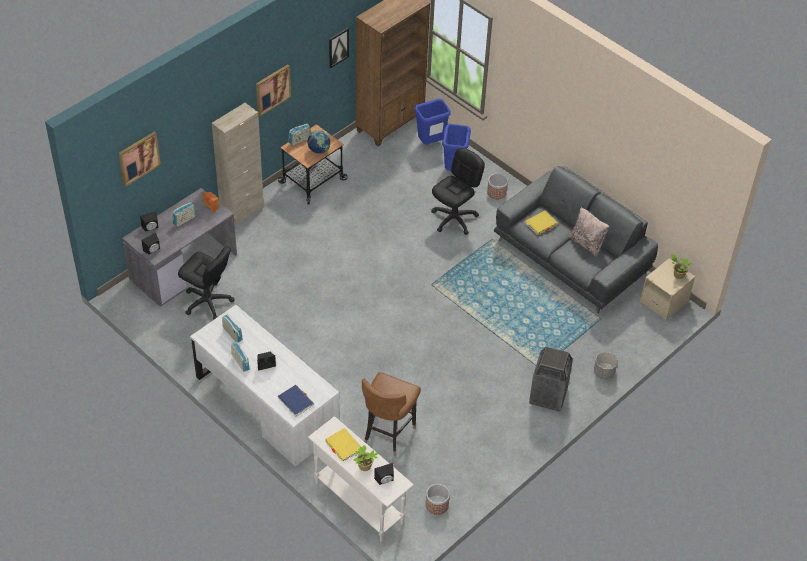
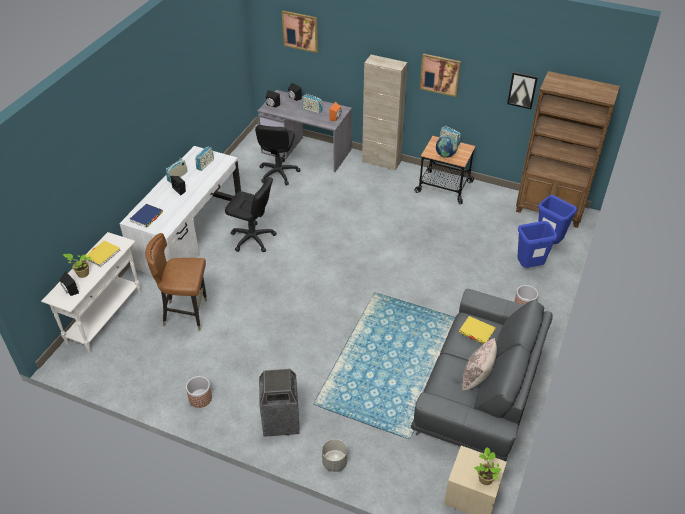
camera: 70 degrees right, 5 degrees down
planter [426,484,450,515] -> planter moved to [186,376,212,408]
black office chair [431,148,485,235] -> black office chair moved to [225,177,277,253]

